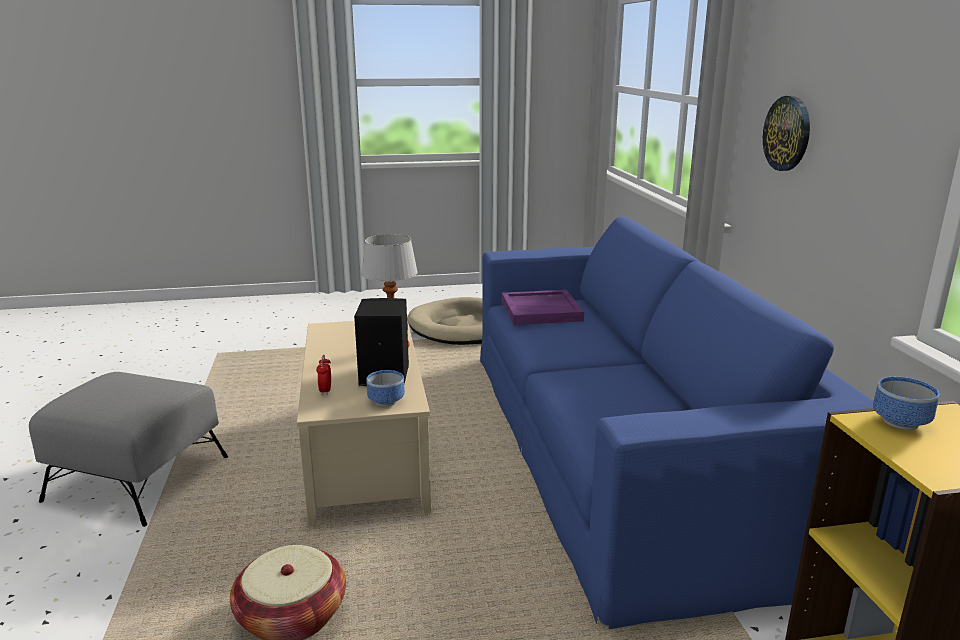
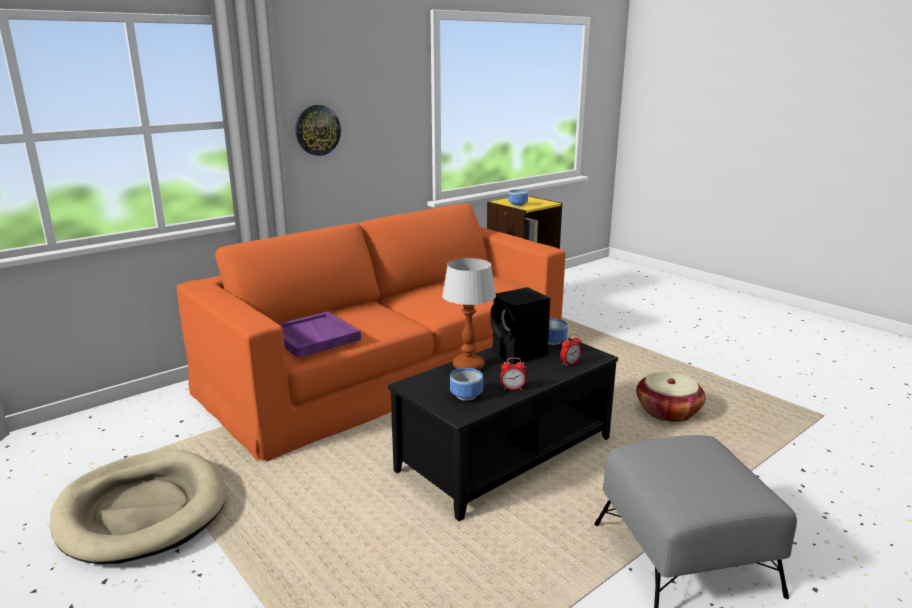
camera: 120 degrees left, 0 degrees up
beige coffee table [297,320,431,526] -> black coffee table [388,338,618,521]
blue sofa [480,217,874,629] -> orange sofa [176,203,565,462]
none -> bowl [450,368,483,401]
none -> alarm clock [500,358,526,390]

